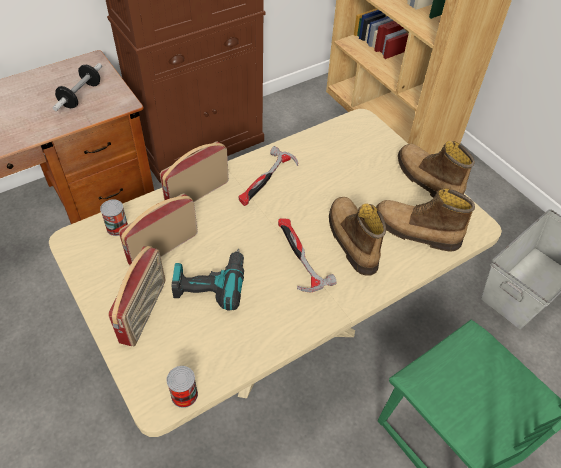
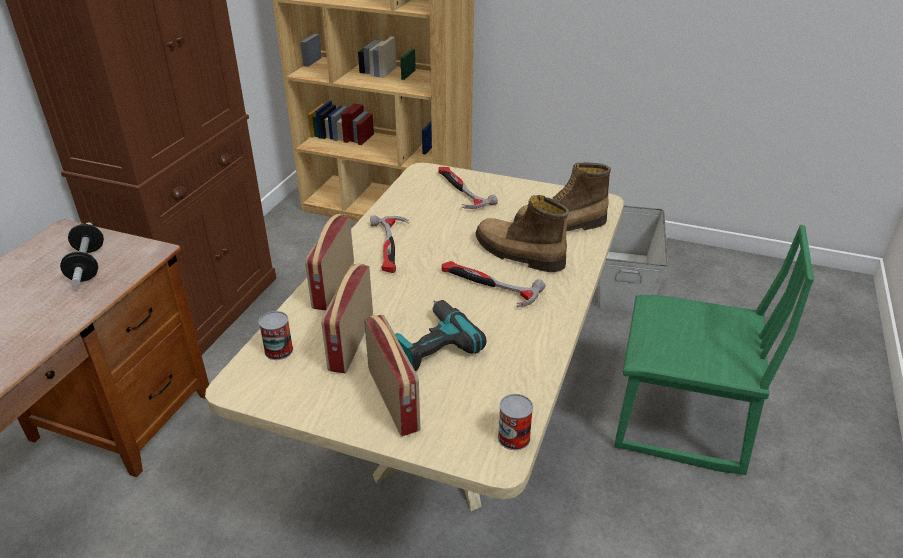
camera: 35 degrees left, 15 degrees down
boot [398,141,475,198] -> none
none -> hammer [438,167,498,209]

